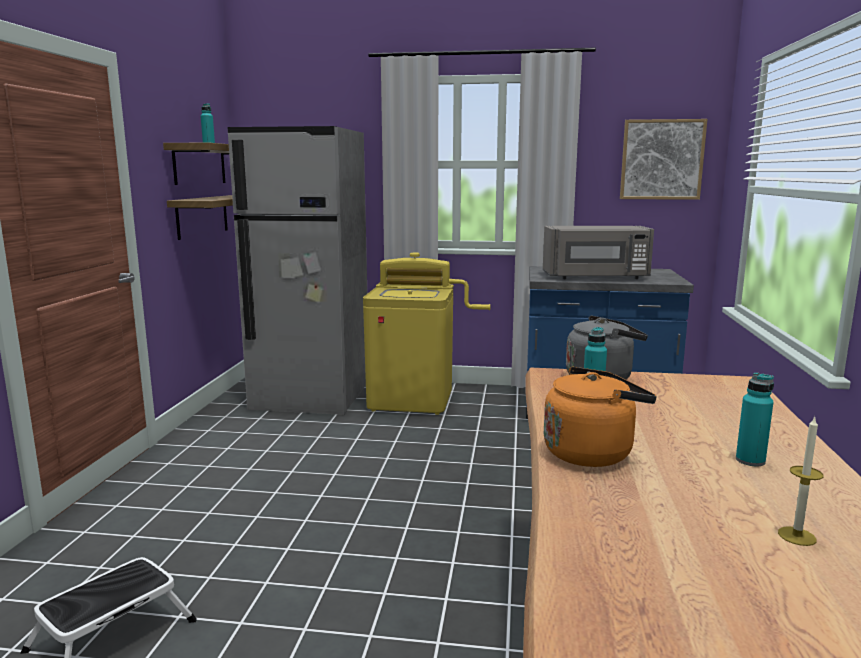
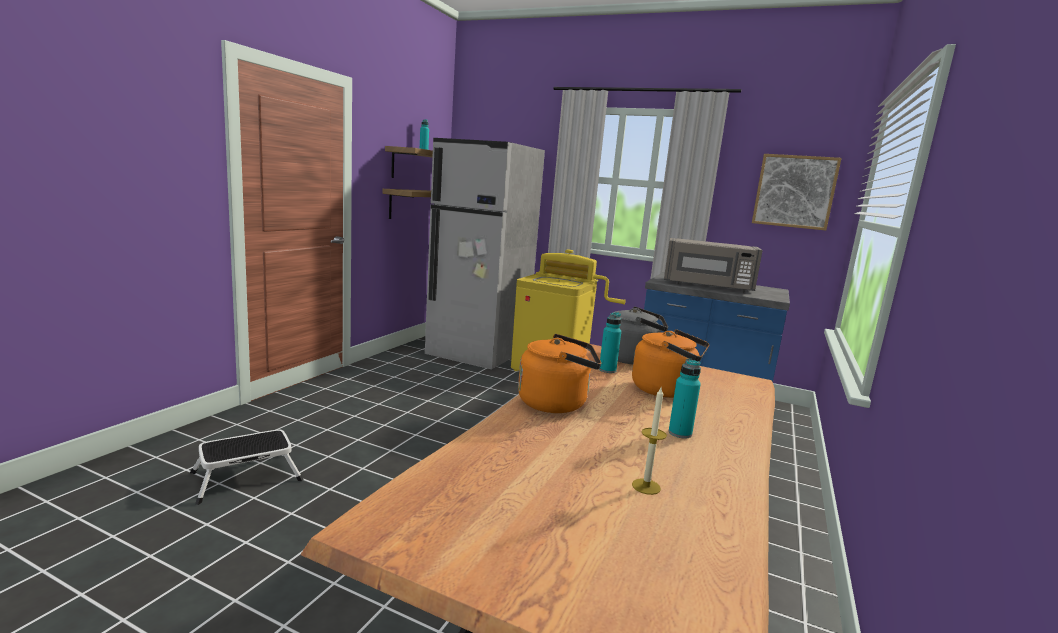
camera: 15 degrees right, 0 degrees up
none -> orange kettle [632,329,710,398]

